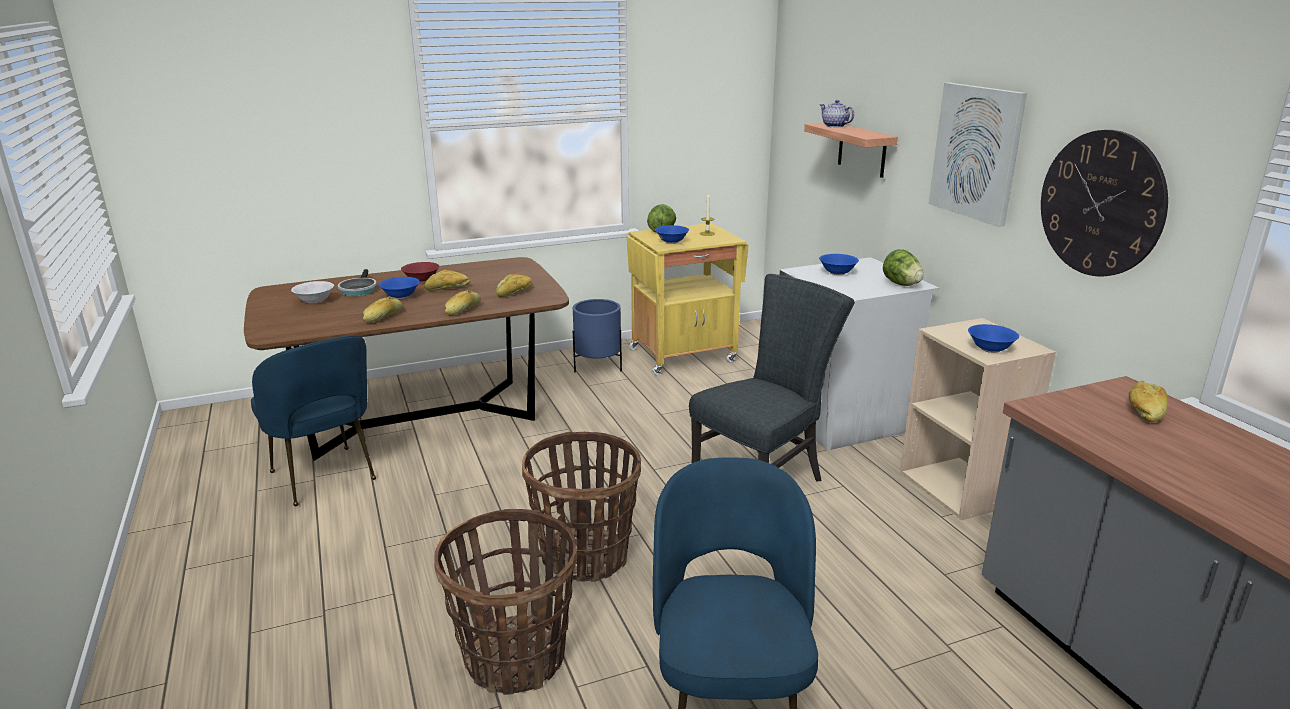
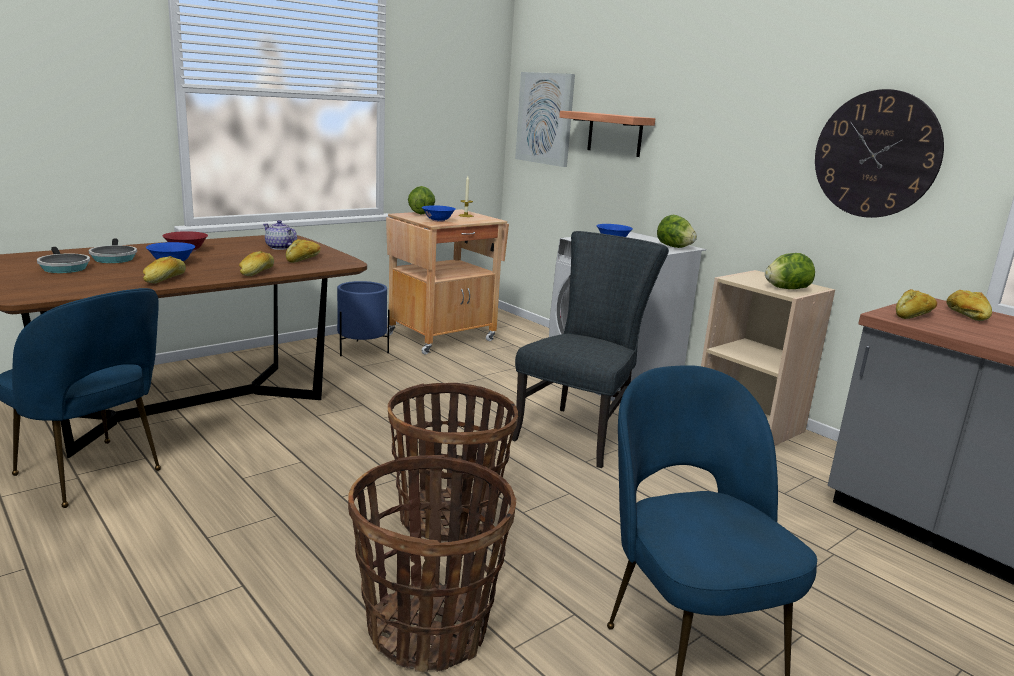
camera: 20 degrees left, 5 degrees down
white bowl [291,281,334,304] -> frying pan [37,247,90,273]
bread [424,270,470,291] -> bread moved to [896,289,937,319]
yellow cart [627,223,749,375] -> brown cart [386,209,509,355]
teapot [820,100,854,127] -> teapot moved to [263,220,297,250]
picture [929,83,1027,227] -> picture moved to [515,72,575,167]
blue bowl [968,324,1019,353] -> lettuce [765,253,815,289]

